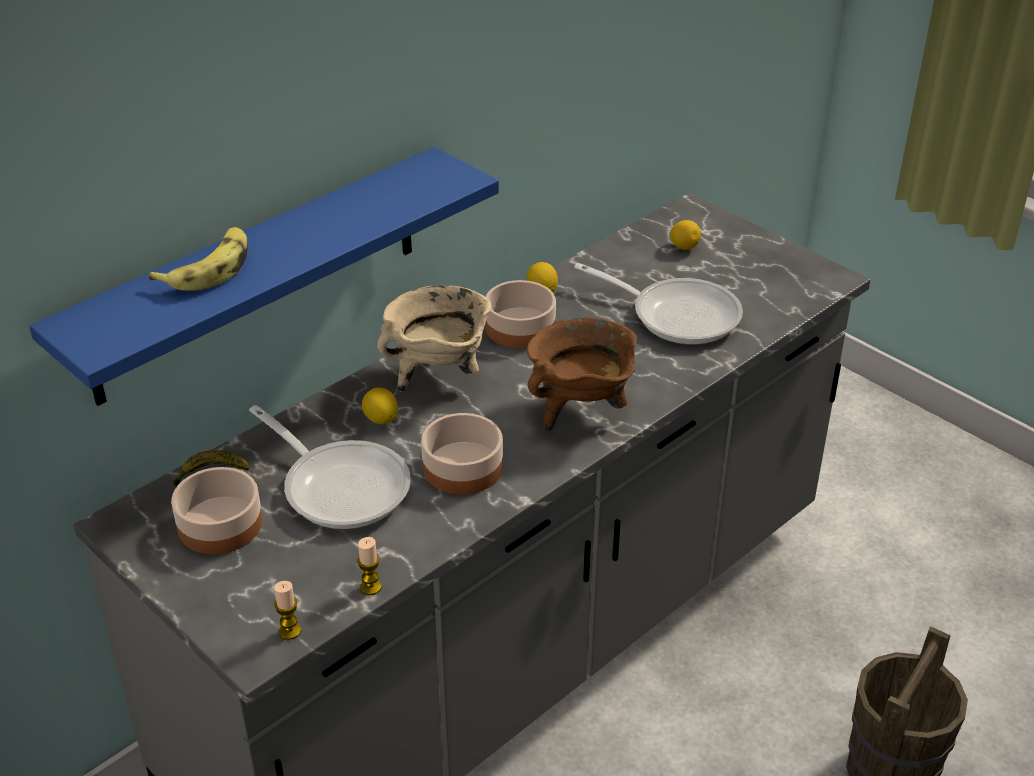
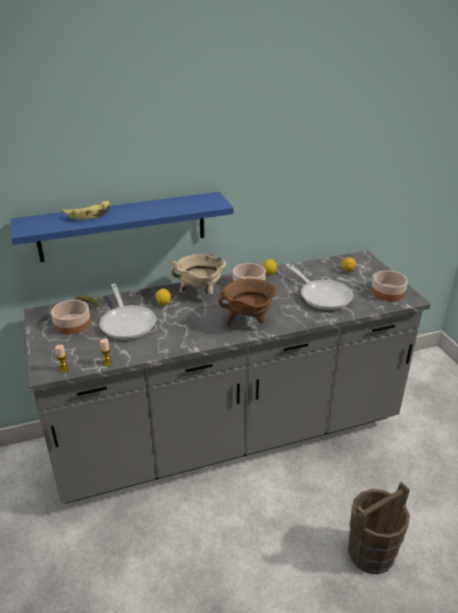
camera: 25 degrees right, 5 degrees down
bowl [421,413,503,495] -> bowl moved to [371,271,408,301]

